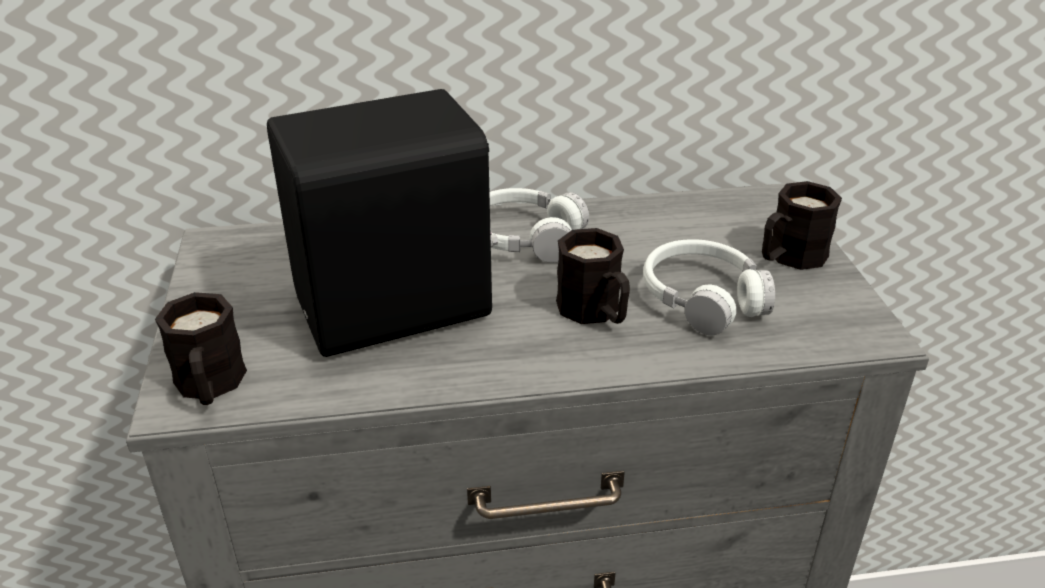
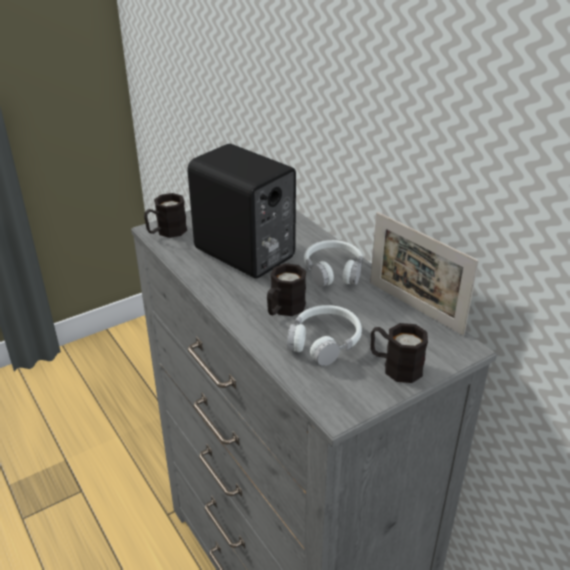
camera: 65 degrees right, 0 degrees up
none -> picture frame [370,212,479,336]

